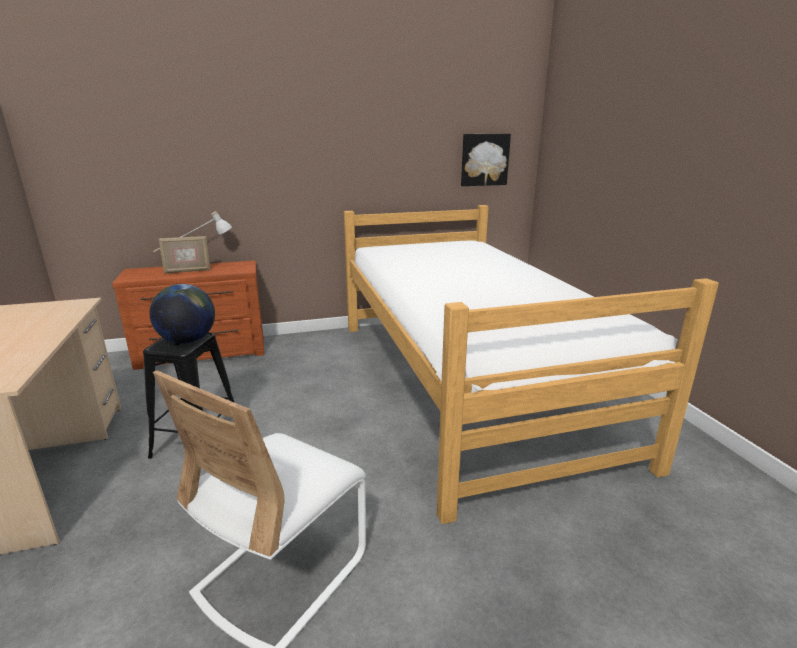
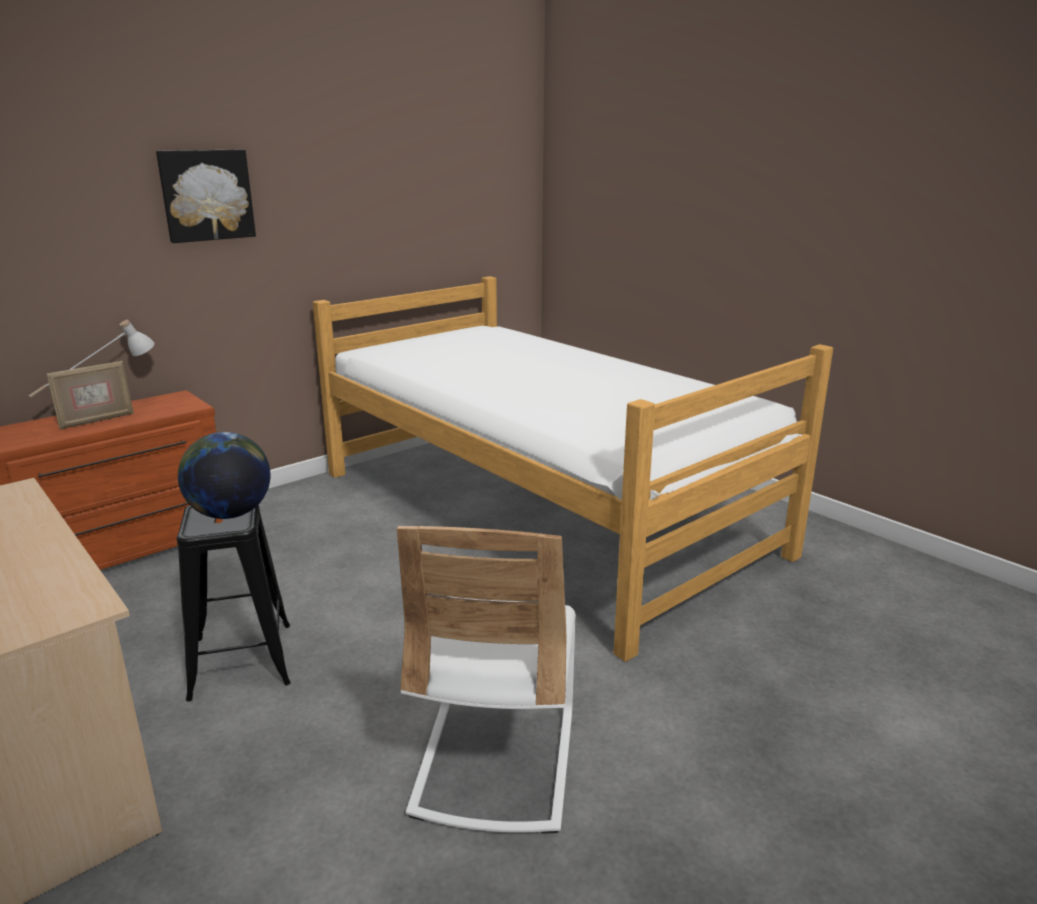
camera: 25 degrees left, 0 degrees up
picture [461,134,511,186] -> picture moved to [156,150,256,243]

